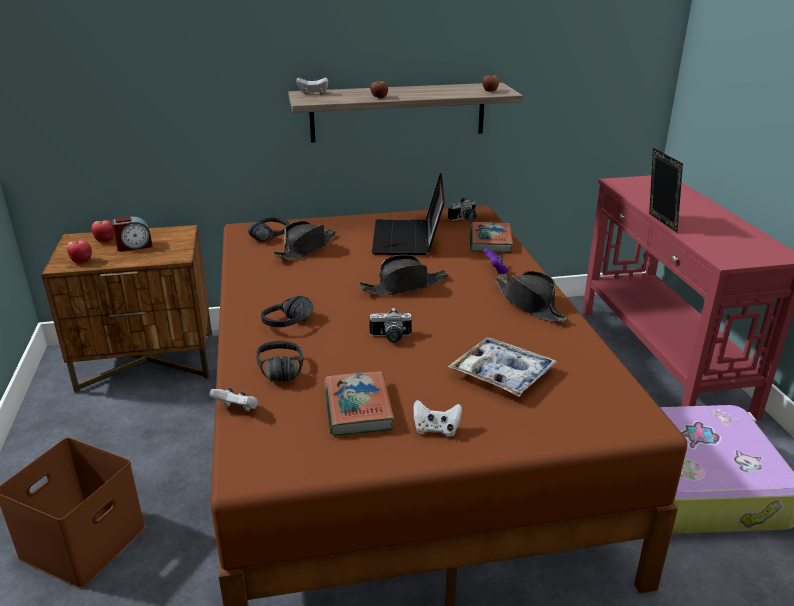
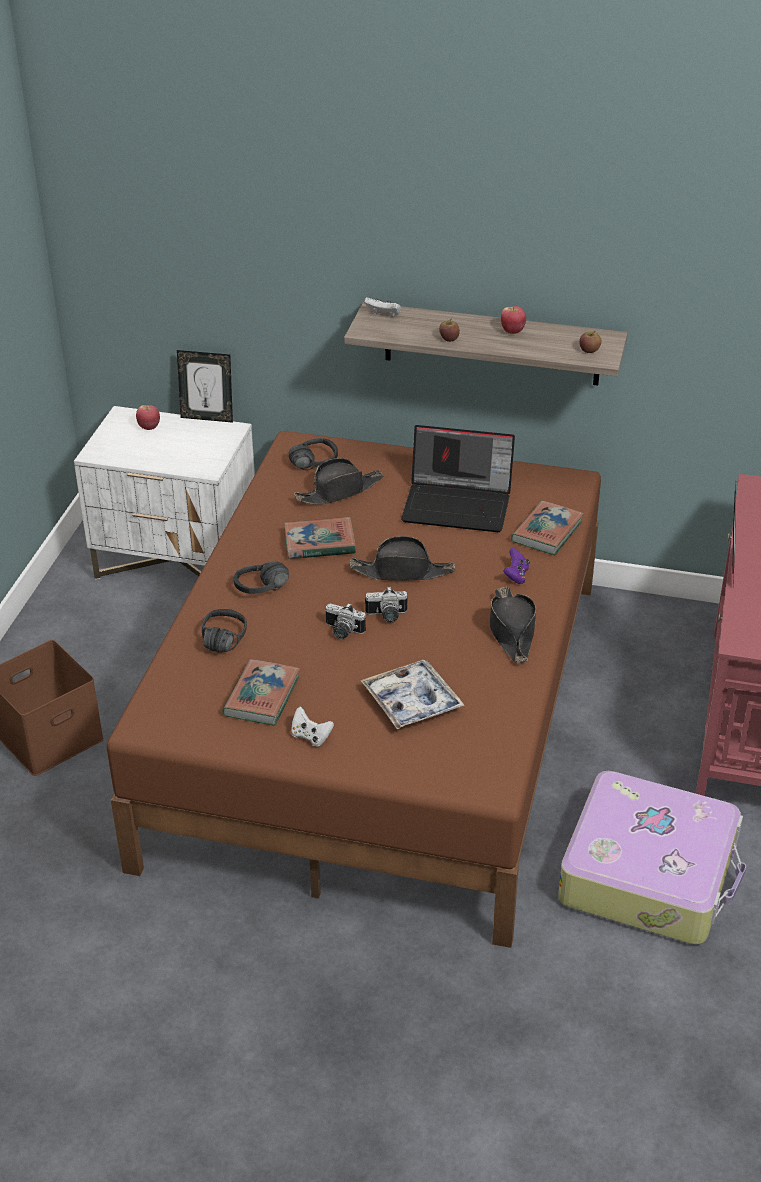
camera: 25 degrees right, 10 degrees up
brown nightstand [41,225,212,393] -> white nightstand [74,406,255,580]
apple [67,240,92,264] -> apple moved to [501,306,526,334]
alarm clock [112,216,153,252] -> none
white game controller [209,388,258,411] -> none
laptop [372,173,445,255] -> laptop turned 105 degrees counterclockwise [401,425,515,532]
camera [448,197,477,221] -> camera moved to [365,586,408,623]
none -> picture frame [177,350,233,423]
none -> book [284,517,356,559]

